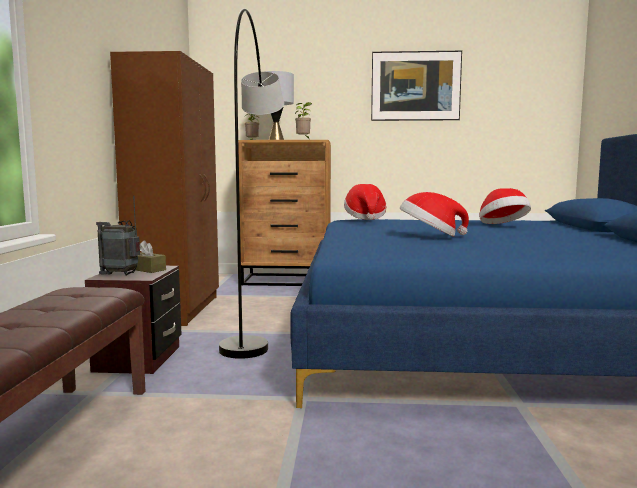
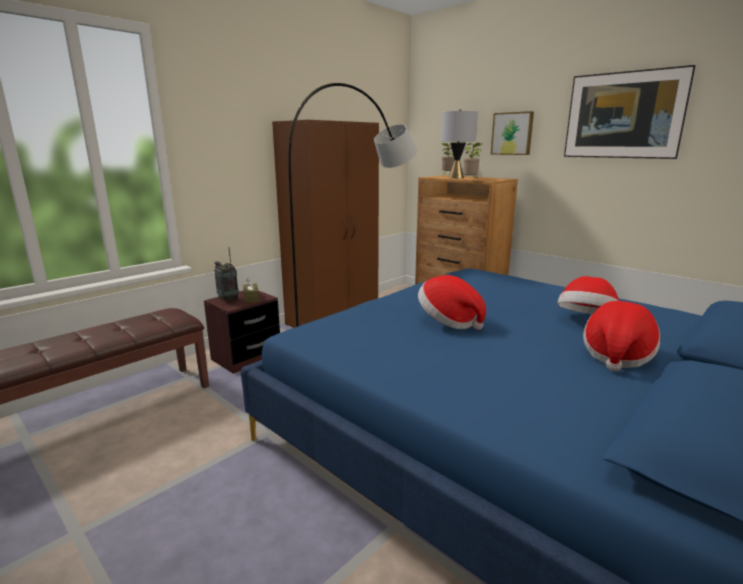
camera: 40 degrees right, 10 degrees up
hat [344,184,386,220] -> hat moved to [583,301,660,371]
none -> picture [491,111,534,155]

